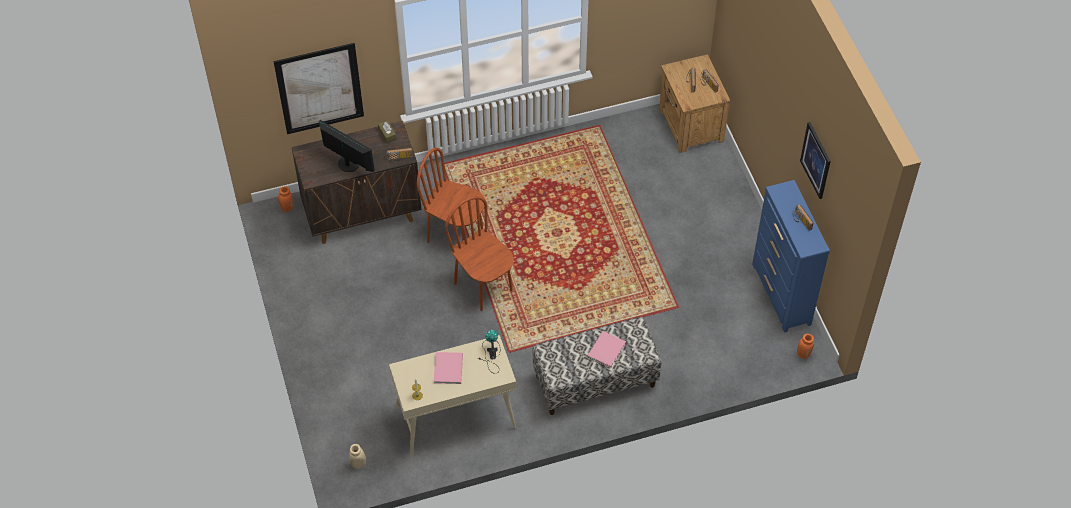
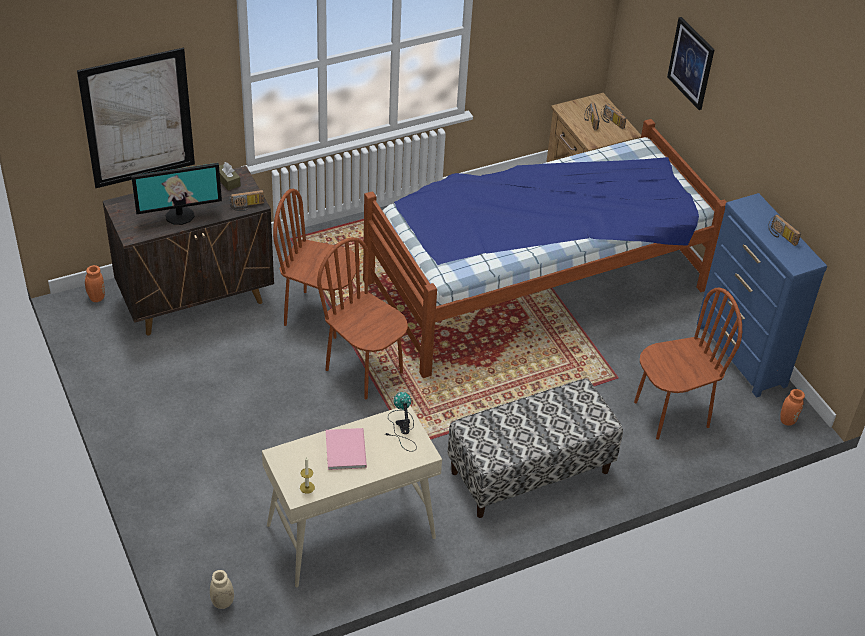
camera: 10 degrees left, 10 degrees down
monitor [319,120,375,172] -> monitor turned 135 degrees clockwise [131,163,222,225]
pink book [587,331,626,368] -> none
picture [800,122,831,199] -> picture moved to [667,17,714,110]
none -> bed [363,119,727,378]
none -> brown chair [634,288,742,440]

